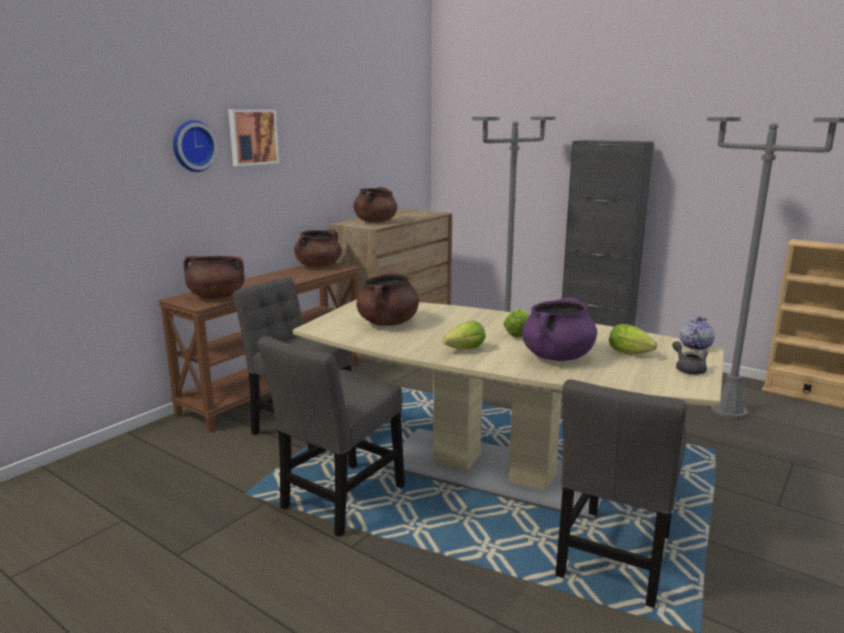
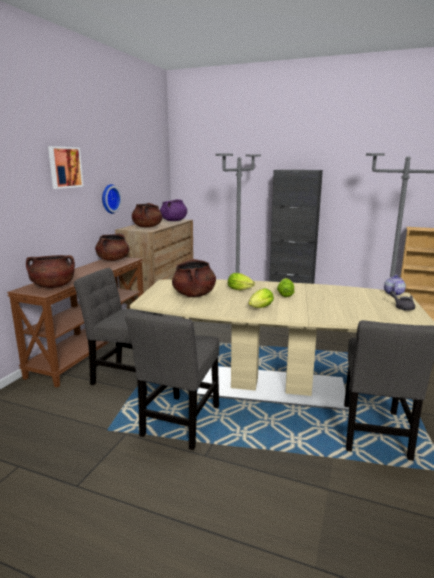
camera: 15 degrees left, 0 degrees up
wall clock [173,120,218,172] -> wall clock moved to [102,184,122,214]
purple cooking pot [522,298,597,361] -> purple cooking pot moved to [160,199,187,221]
lettuce [609,324,657,355] -> lettuce moved to [228,273,255,290]

